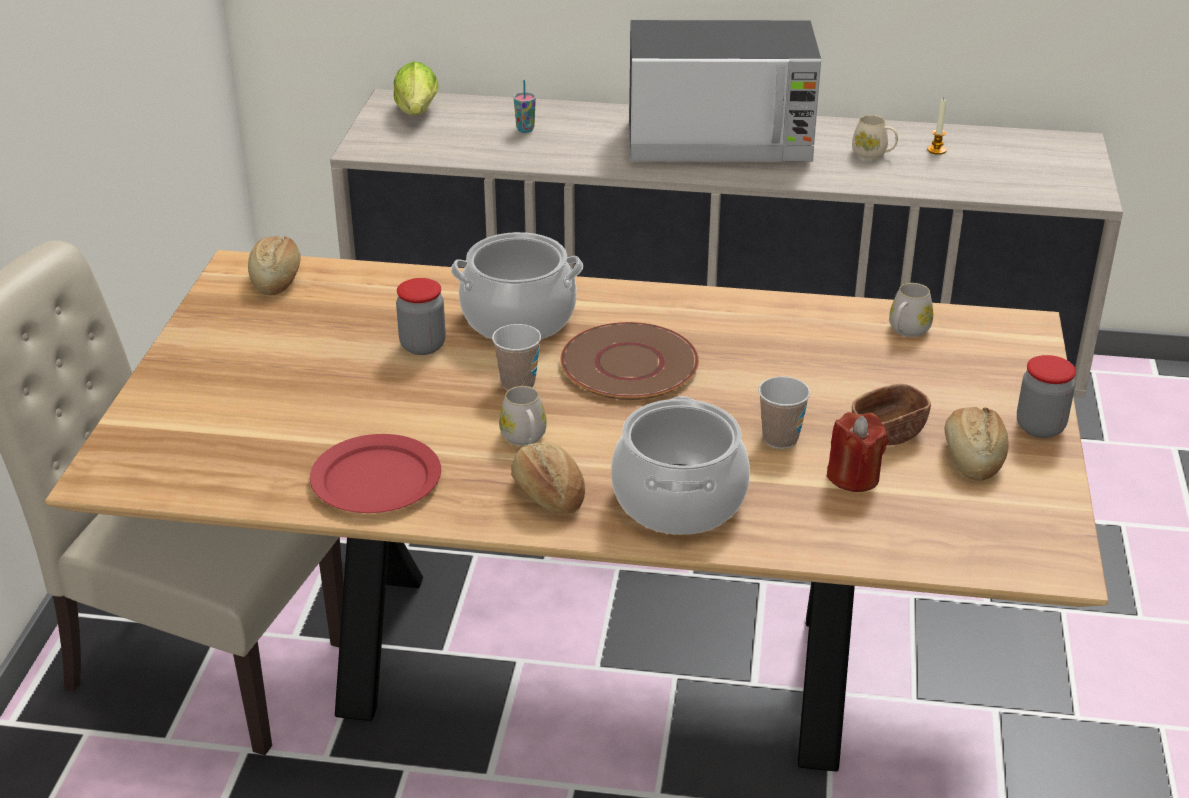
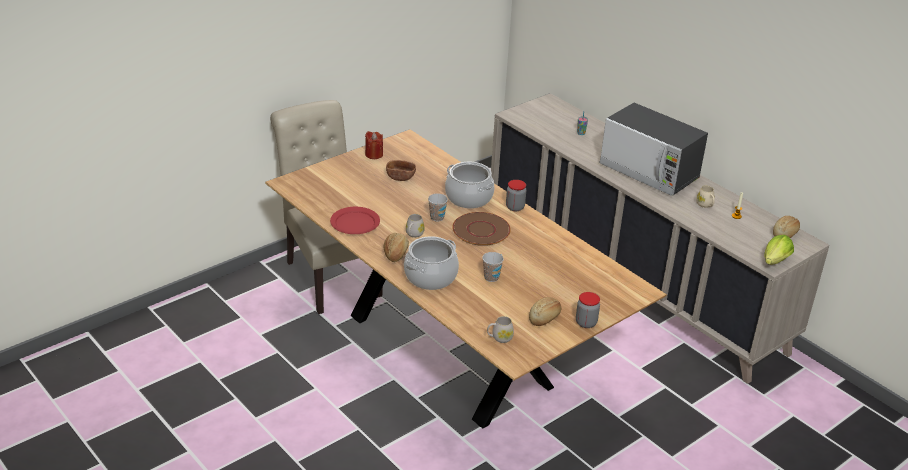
camera: 40 degrees right, 0 degrees up
bread [248,236,301,295] -> bread moved to [773,216,800,238]
lettuce [394,61,439,115] -> lettuce moved to [764,235,794,265]
jar [396,278,446,355] -> jar moved to [506,180,526,211]
red candle [827,412,888,492] -> red candle moved to [365,131,383,159]
brown bowl [852,384,931,446] -> brown bowl moved to [386,160,416,181]
white mug [889,283,933,337] -> white mug moved to [487,316,514,343]

